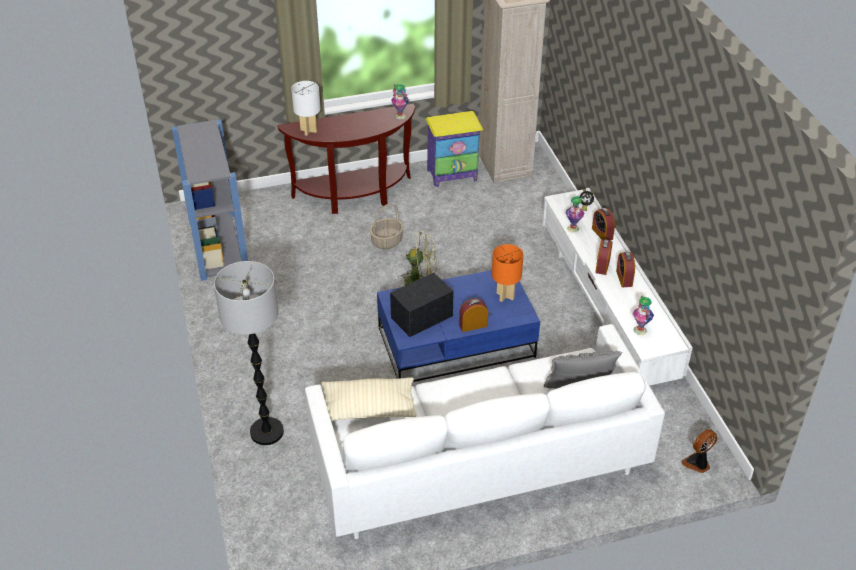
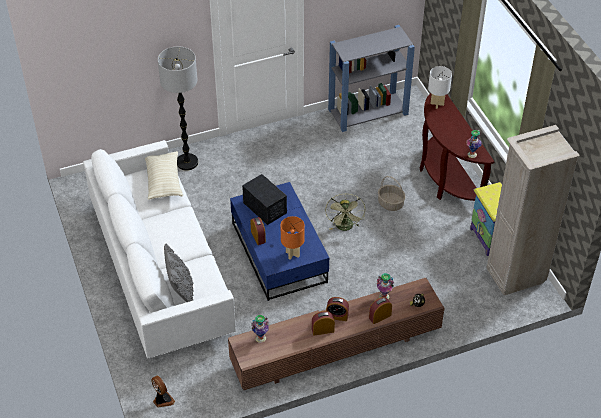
camera: 85 degrees right, 5 degrees up
white tv stand [542,188,693,386] -> brown tv stand [228,278,444,390]

